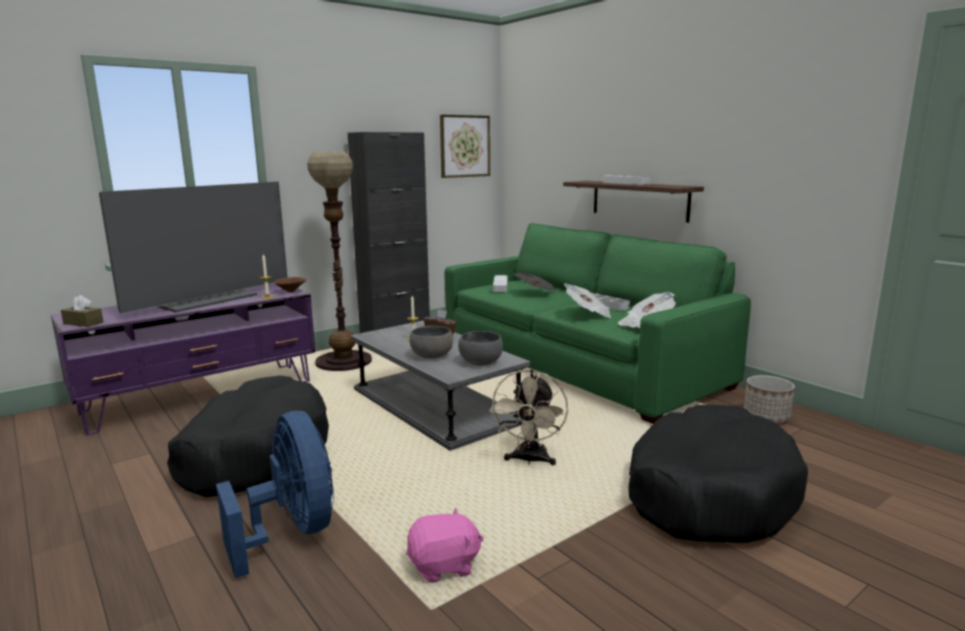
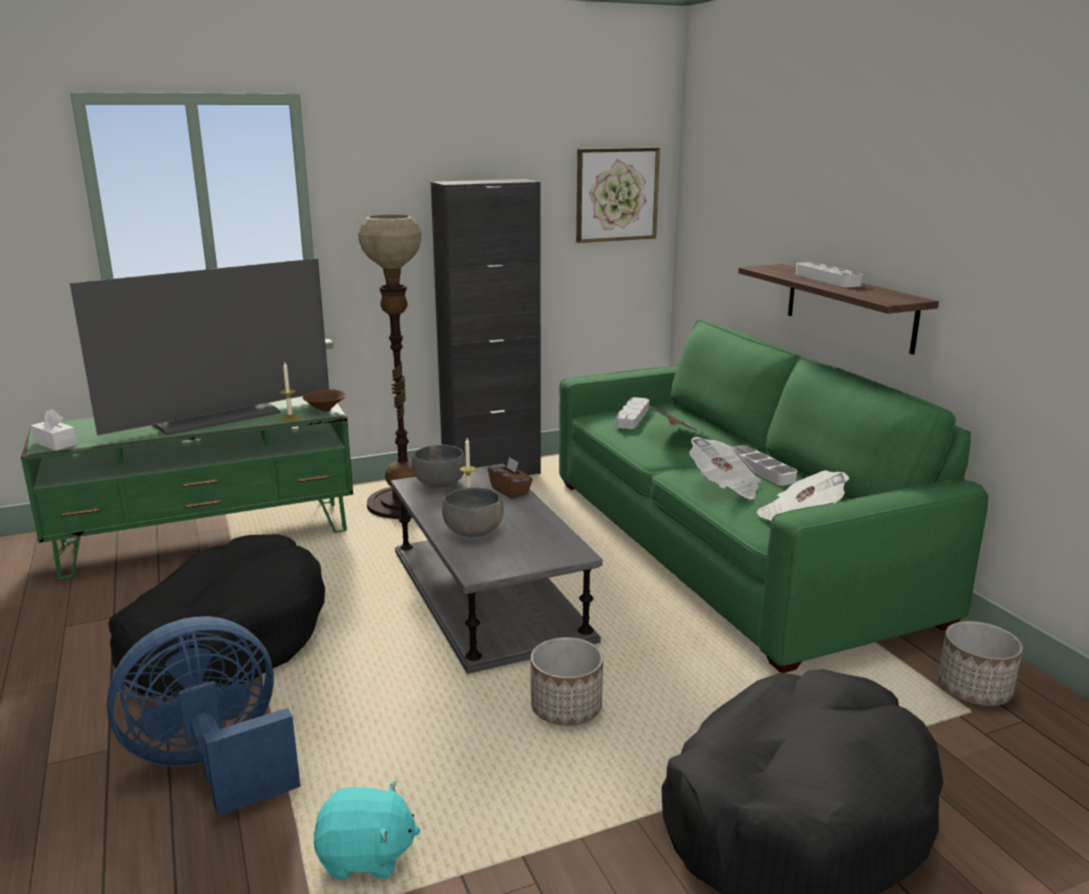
camera: 15 degrees right, 5 degrees up
purple tv stand [51,284,315,435] -> green tv stand [21,396,353,580]
brown tissue box [61,295,103,327] -> white tissue box [31,409,77,451]
blue fan [216,411,334,578] -> blue fan turned 105 degrees counterclockwise [107,616,301,816]
pink plush toy [406,508,484,583] -> turquoise plush toy [314,781,421,880]
grey bowl [458,331,503,366] -> grey bowl moved to [412,445,466,488]
beige fan [490,369,568,465] -> planter [531,637,603,726]

